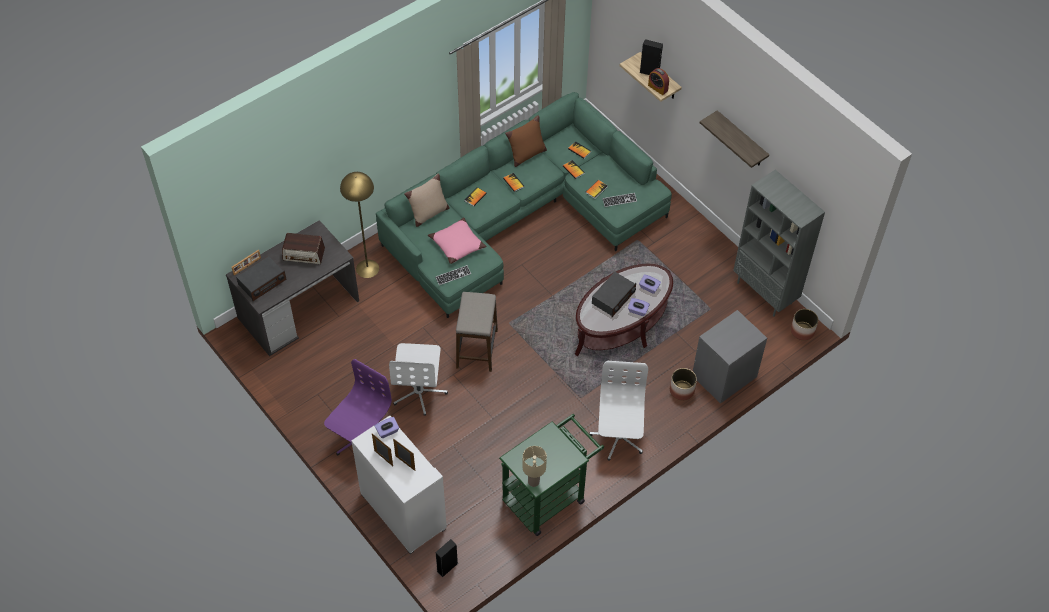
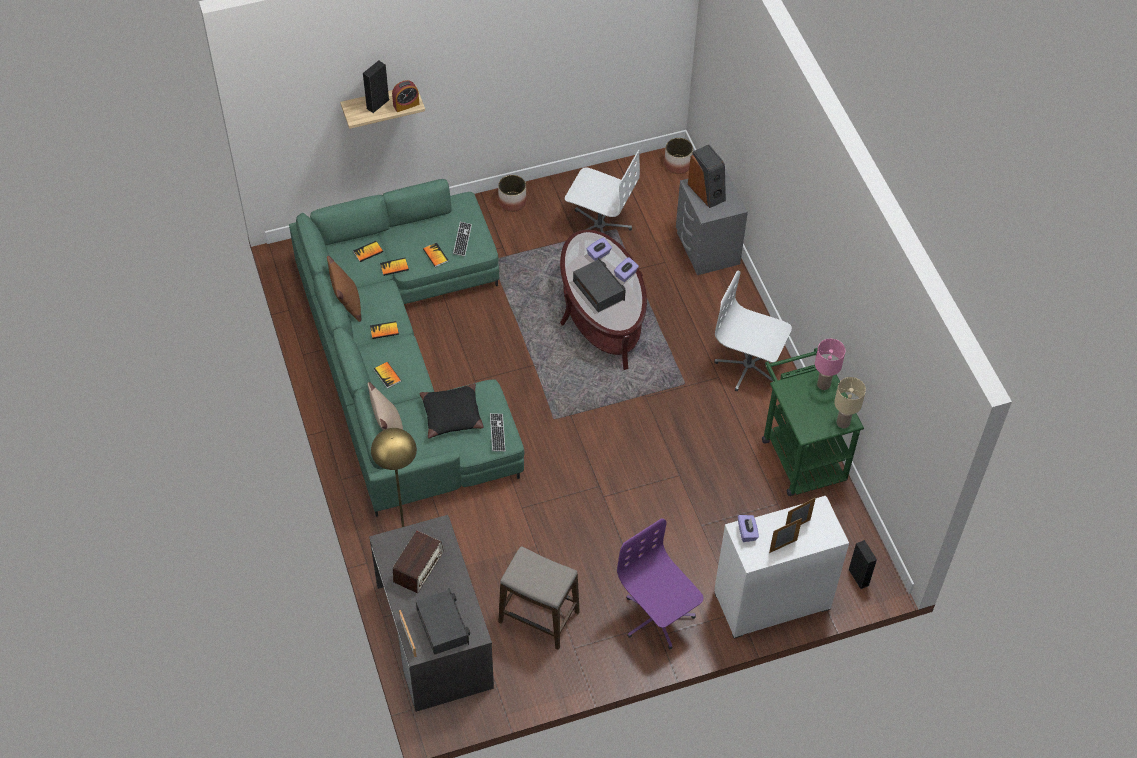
camera: 70 degrees left, 0 degrees up
white office chair [389,343,448,416] -> white office chair moved to [565,150,640,233]
pink pillow [428,217,487,264] -> black pillow [419,383,484,439]
stool [456,292,498,372] -> stool moved to [498,547,580,650]
planter [670,368,697,401] -> planter moved to [498,175,527,212]
shelf [700,110,769,168] -> none
grey bookcase [733,170,825,317] -> none
none -> speaker [688,145,726,208]
none -> pink table lamp [815,339,845,390]

